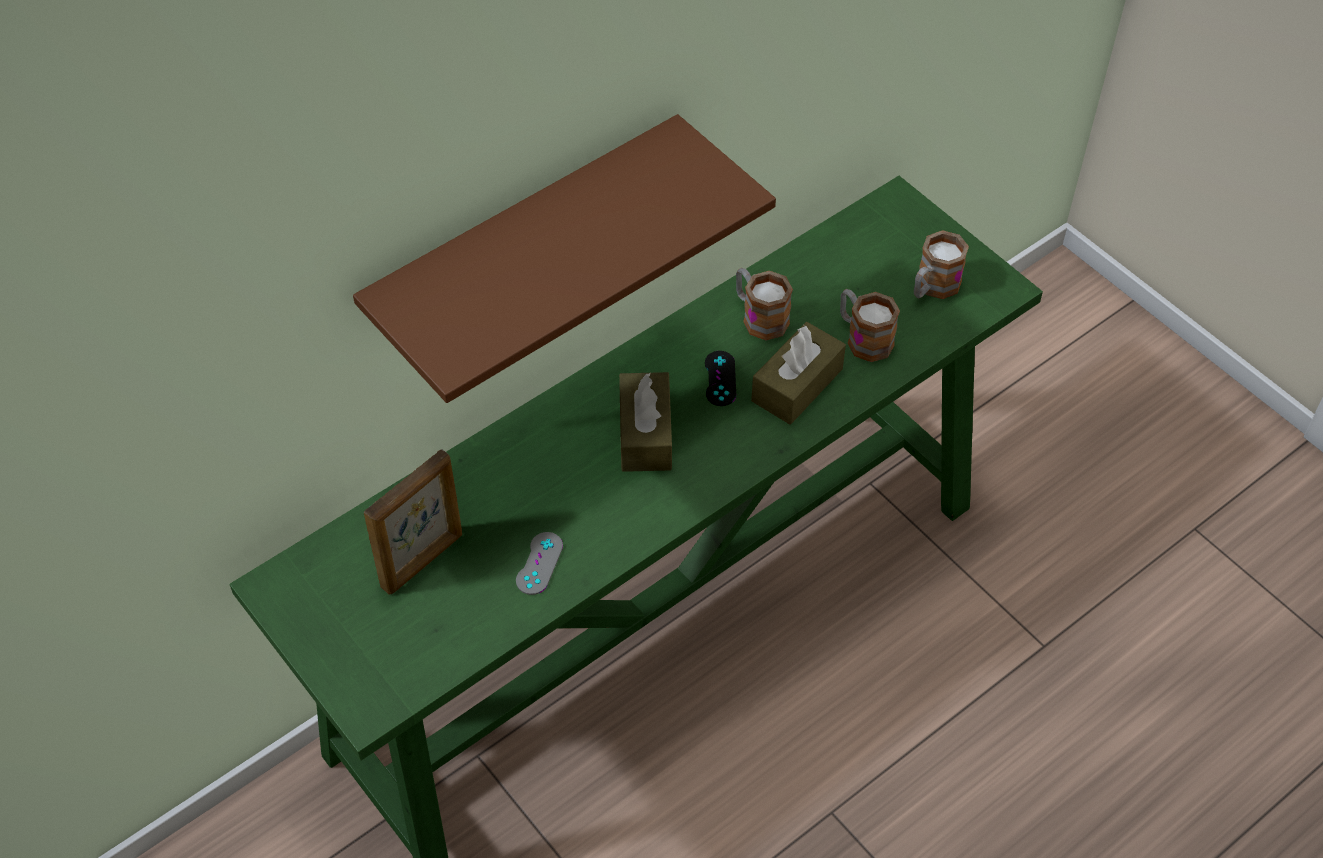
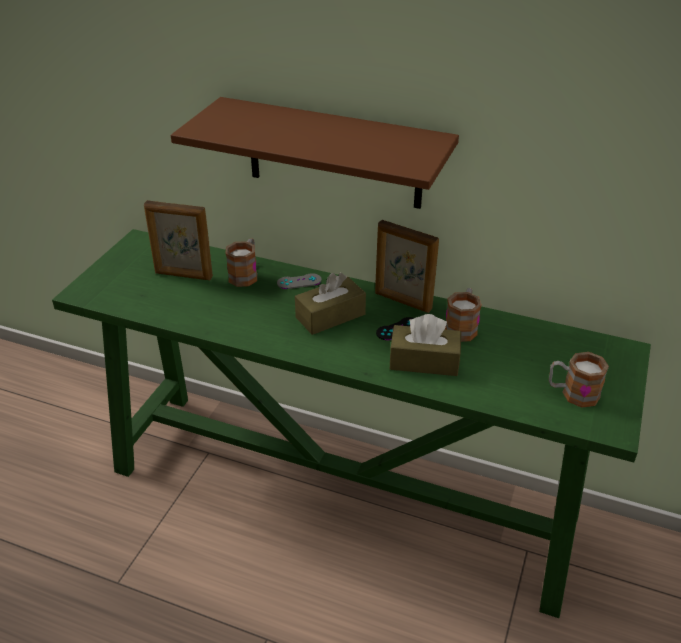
camera: 60 degrees right, 15 degrees down
grey game controller [516,532,563,595] -> grey game controller moved to [277,273,322,289]
mug [840,289,900,362] -> mug moved to [225,238,257,287]
none -> picture frame [375,220,439,313]

